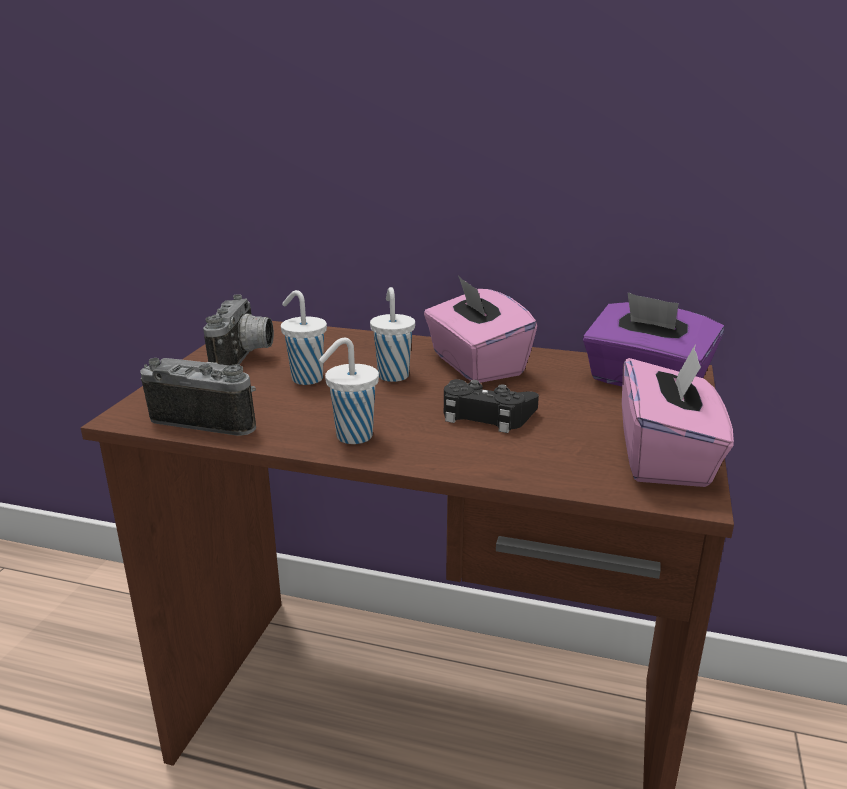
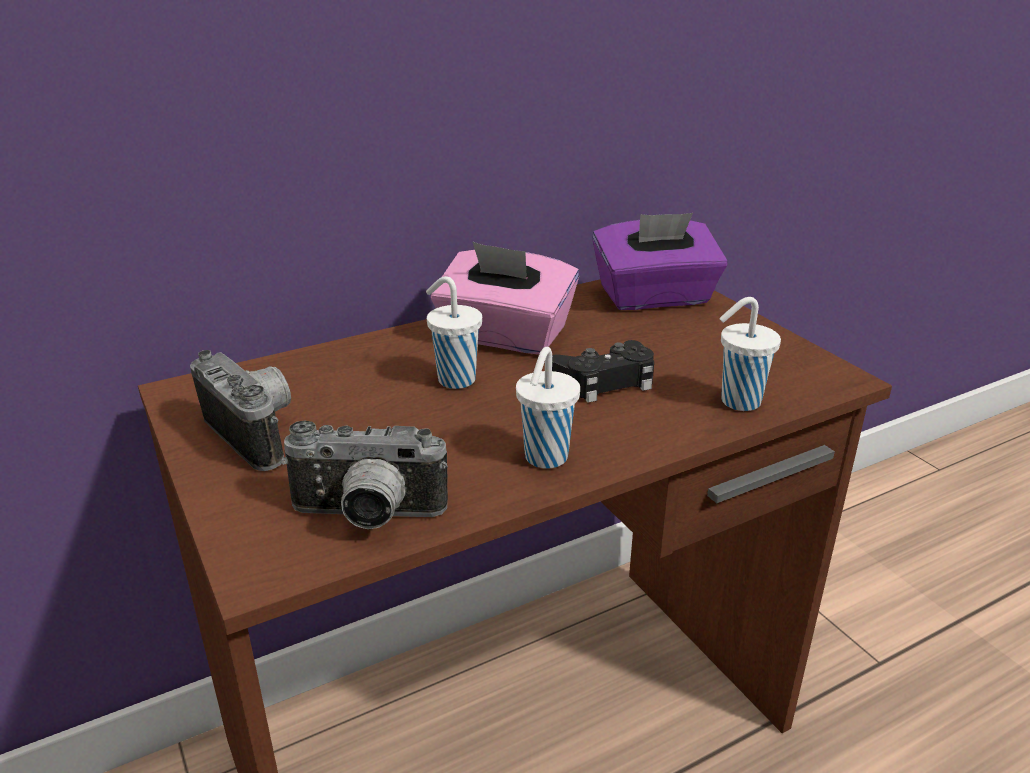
camera: 45 degrees left, 5 degrees up
camera [140,358,256,436] -> camera turned 150 degrees counterclockwise [281,420,448,529]
white cup [281,290,327,385] -> white cup moved to [719,297,781,411]
pink tissue box [622,344,734,487] -> none

